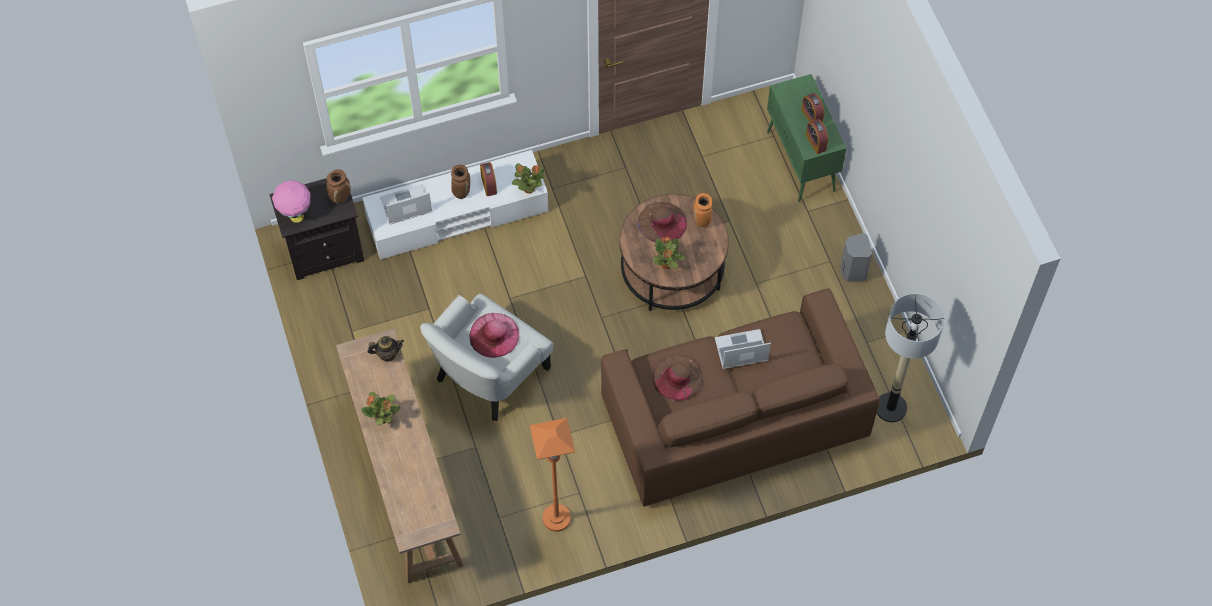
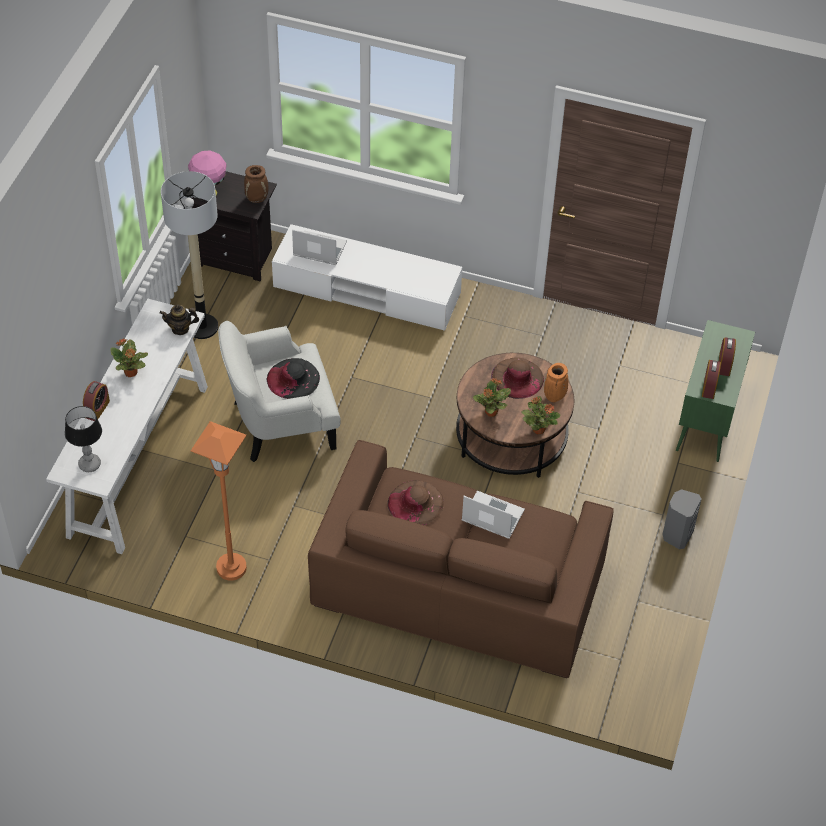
camera: 35 degrees right, 10 degrees down
brown console table [336,328,464,583] -> white console table [46,299,208,554]
teapot [367,336,404,362] -> teapot turned 150 degrees clockwise [159,304,199,335]
brown vase [451,165,470,199] -> none
pink hat [470,313,520,358] -> black hat [267,358,320,399]
alarm clock [480,162,497,196] -> alarm clock moved to [83,381,110,421]
potted plant [512,163,544,194] -> potted plant moved to [521,396,561,435]
floor lamp [877,294,945,422] -> floor lamp moved to [161,171,218,339]
none -> table lamp [65,406,102,472]

